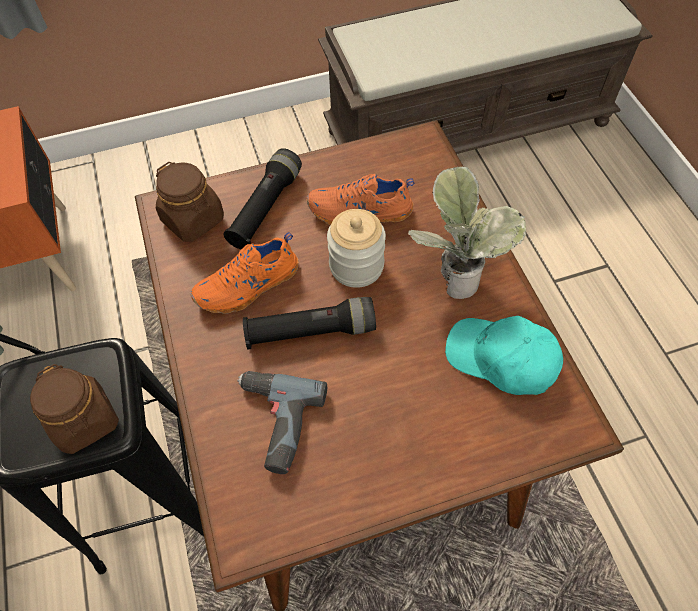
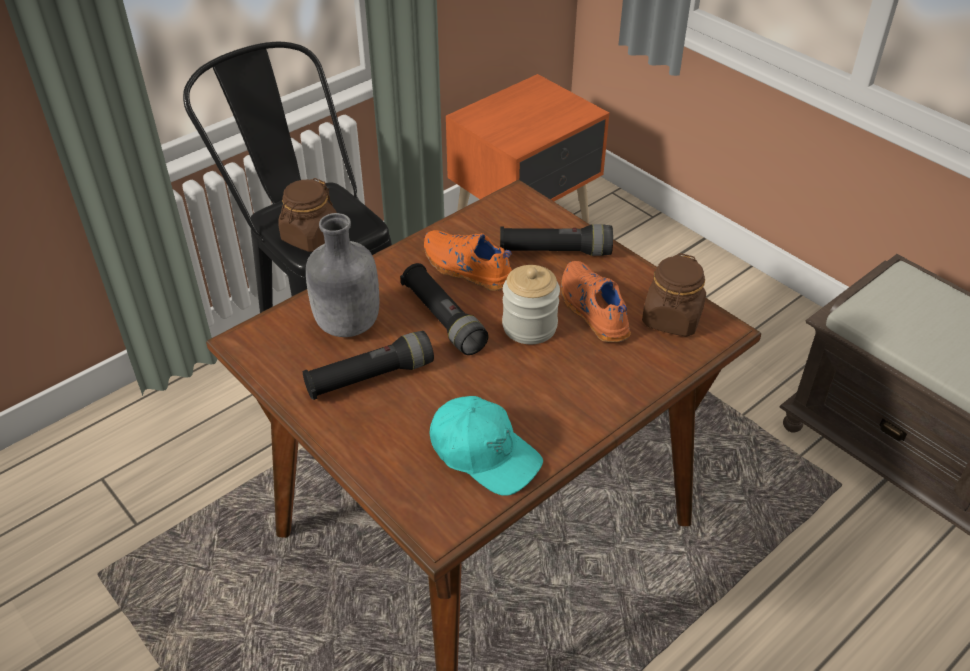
camera: 65 degrees right, 15 degrees down
brown jar [156,162,224,242] -> brown jar moved to [642,253,706,337]
power drill [237,371,327,474] -> grey bottle [306,213,379,337]
potted plant [408,166,526,299] -> none
turquoise cap [445,316,563,395] -> turquoise cap turned 120 degrees clockwise [430,396,543,496]
none -> black flashlight [303,331,434,400]

